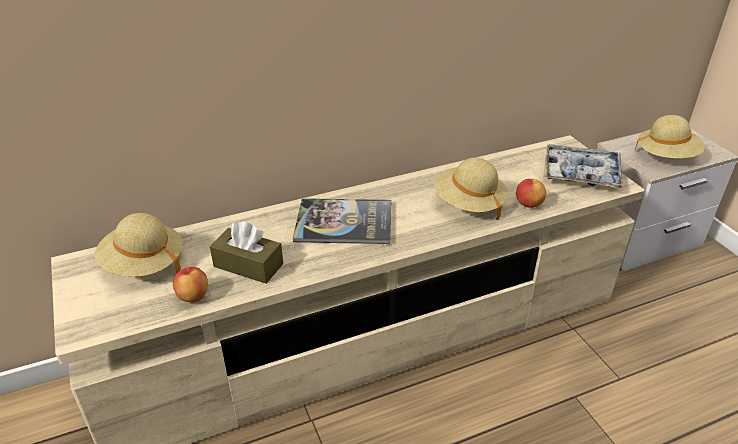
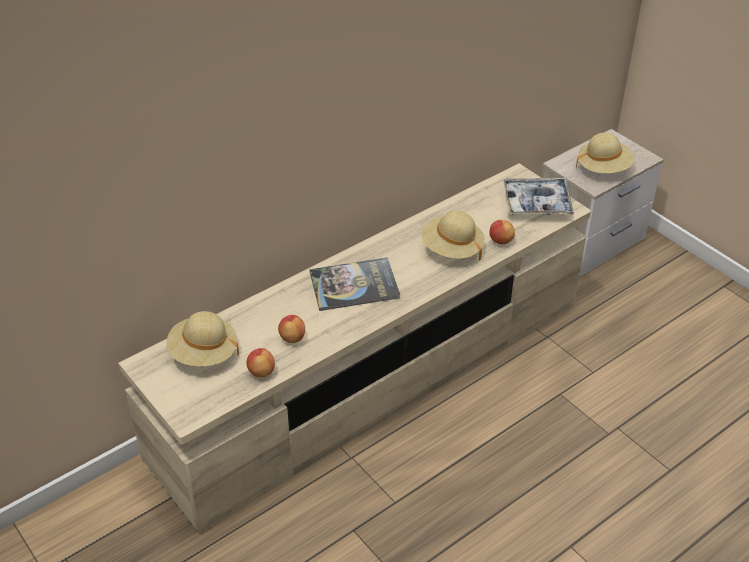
camera: 15 degrees left, 5 degrees up
brown tissue box [210,221,283,284] -> apple [278,315,305,343]

